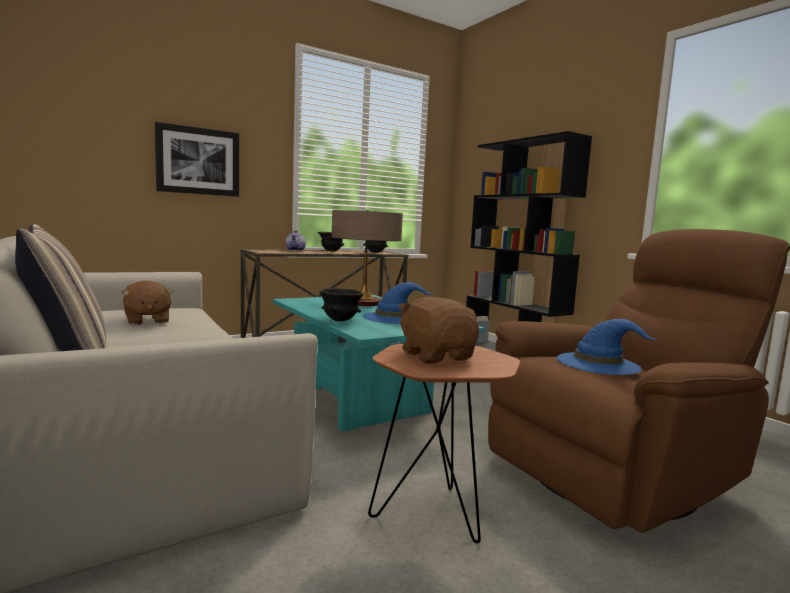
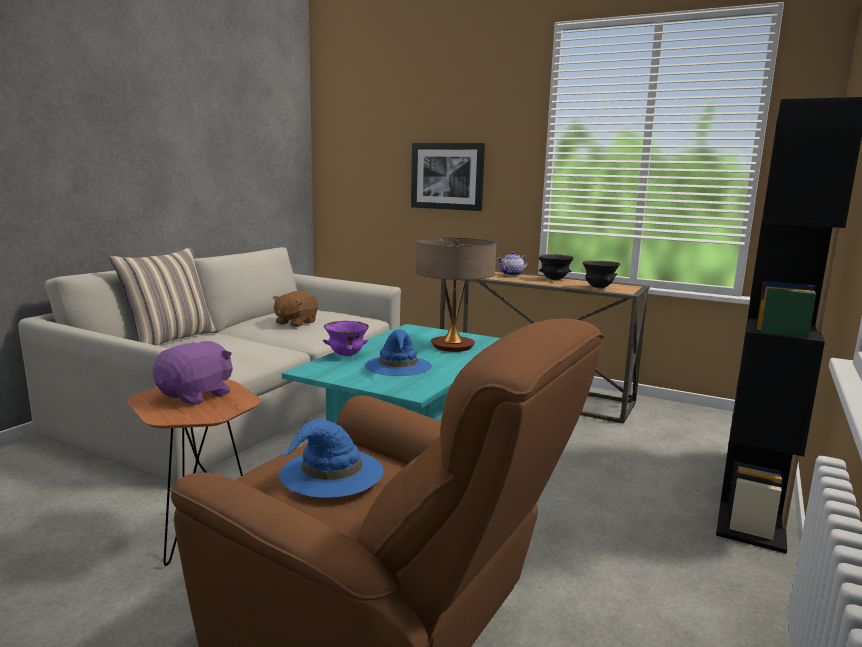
camera: 60 degrees right, 5 degrees up
black bowl [319,288,365,322] -> purple bowl [323,321,369,356]
brown plush toy [398,297,479,364] -> purple plush toy [153,341,233,405]

